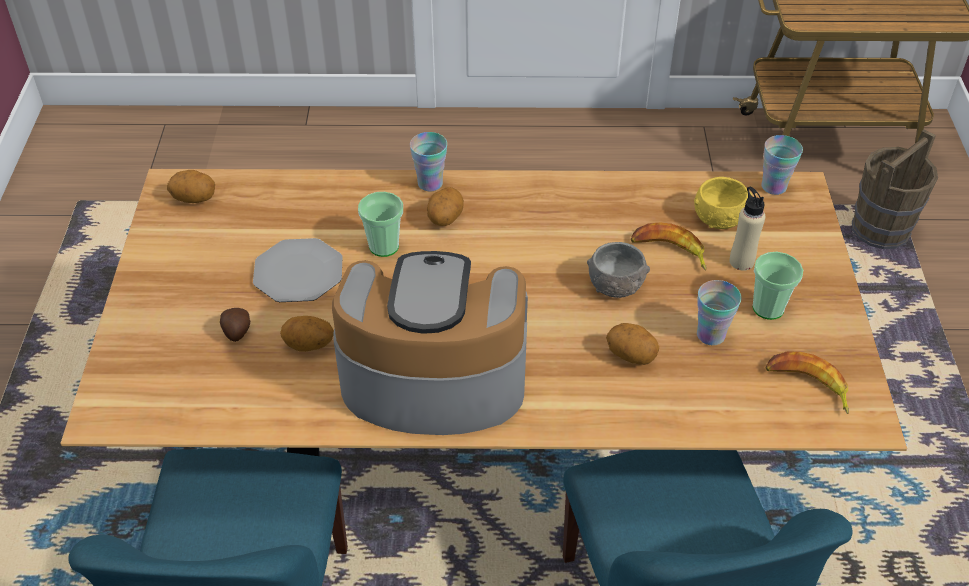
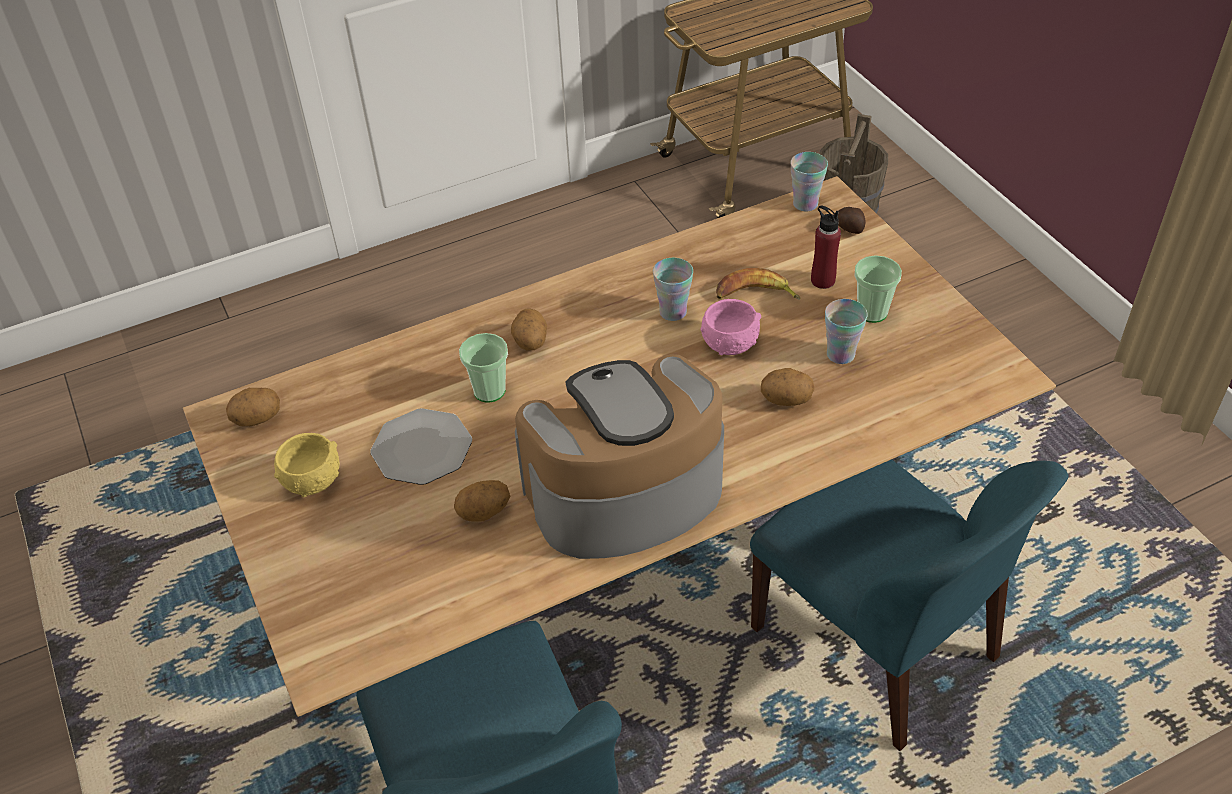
camera: 25 degrees left, 0 degrees up
potato [220,308,250,342] -> potato moved to [838,207,865,234]
cup [410,132,447,191] -> cup moved to [653,258,693,321]
grey bowl [587,242,650,298] -> pink bowl [701,299,761,355]
yellow bowl [694,177,752,229] -> yellow bowl moved to [274,433,340,497]
beige bottle [730,187,765,271] -> red bottle [811,206,841,289]
banana [766,352,849,414] -> none

